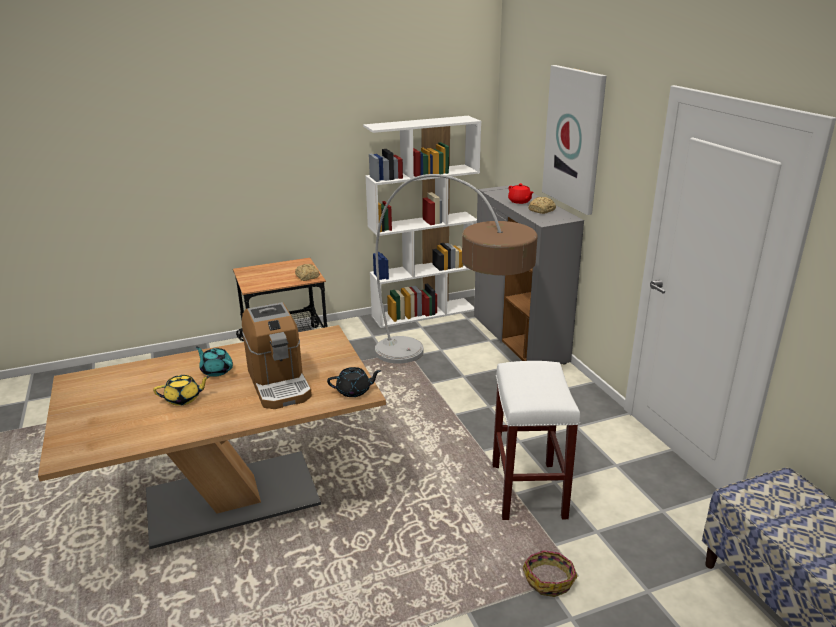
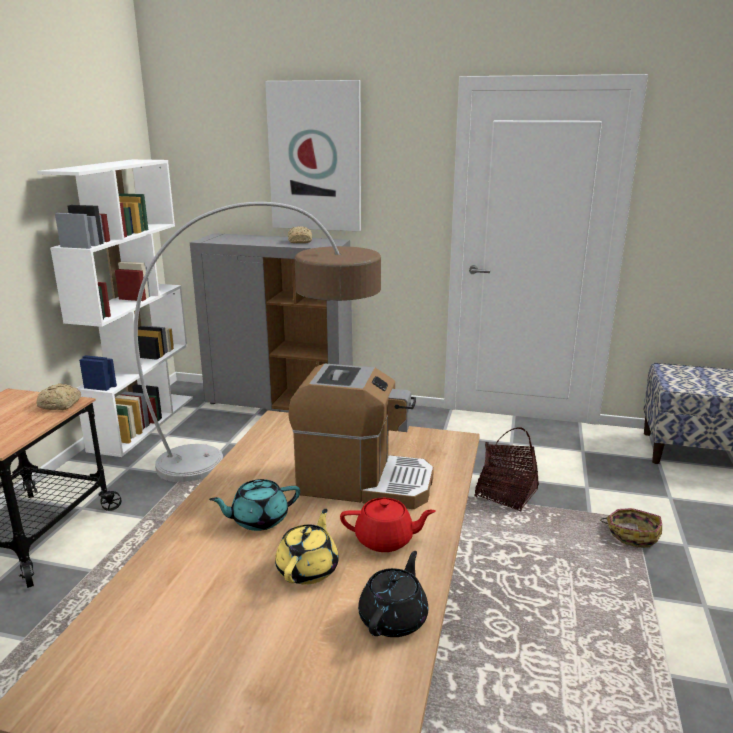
camera: 55 degrees left, 5 degrees down
black teapot [327,367,381,397] -> black teapot moved to [358,551,428,637]
white stool [492,361,580,520] -> basket [475,427,539,512]
red teapot [508,183,534,204] -> red teapot moved to [340,498,435,552]

